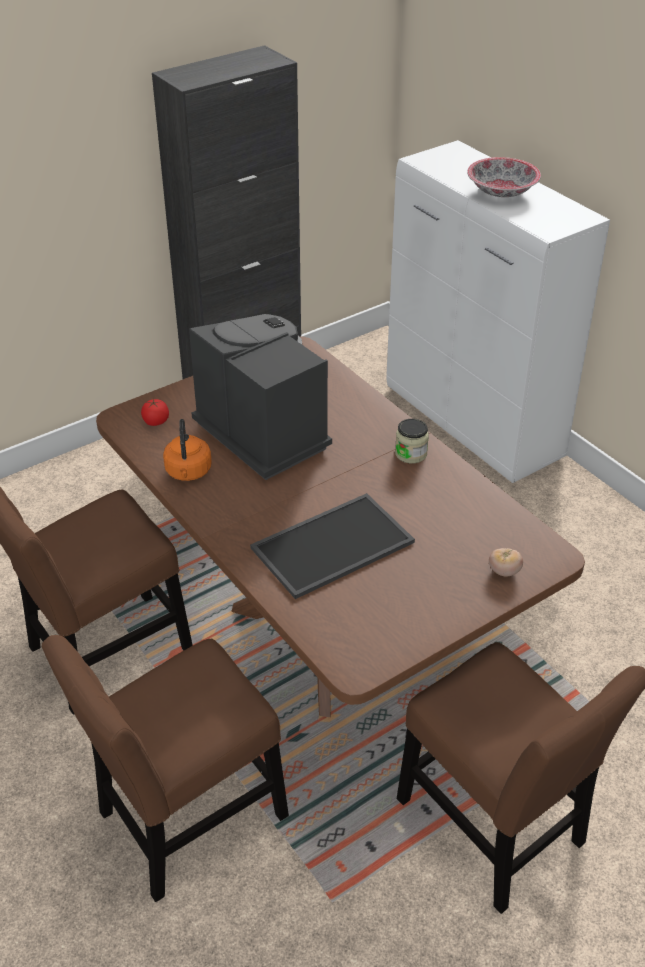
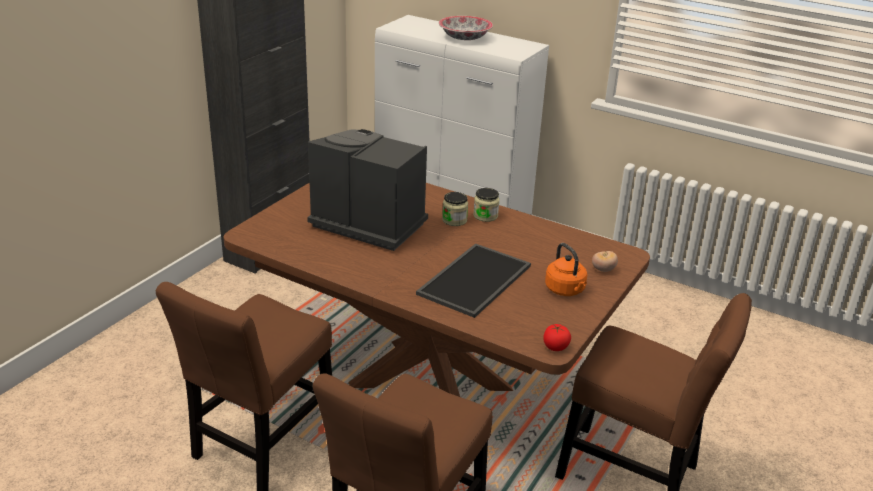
camera: 25 degrees left, 10 degrees down
tomato [141,399,169,426] -> tomato moved to [543,324,571,351]
orange kettle [163,419,212,481] -> orange kettle moved to [545,243,587,296]
none -> jar [442,192,468,226]

